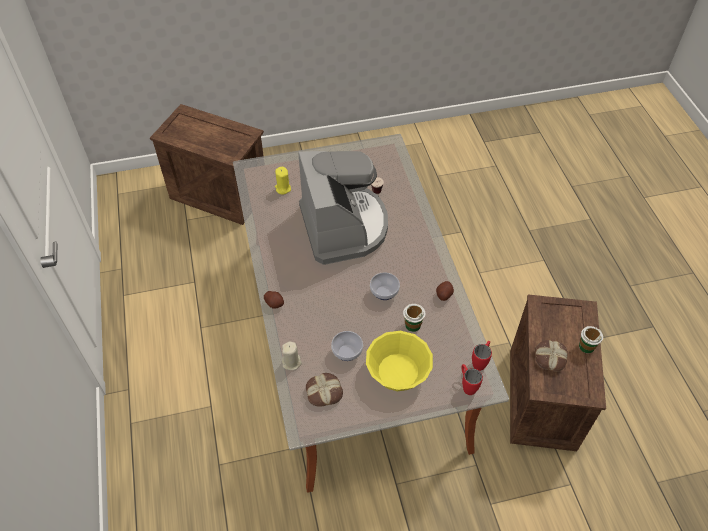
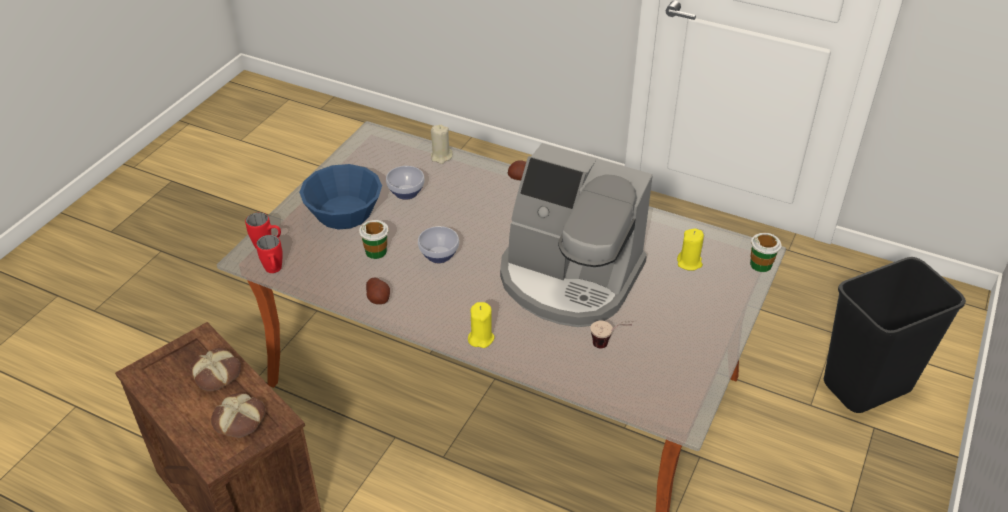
camera: 130 degrees right, 10 degrees down
crate [150,104,264,225] -> black trash can [824,257,966,413]
bread [306,373,343,407] -> bread moved to [211,393,265,438]
yellow bowl [366,331,433,391] -> blue bowl [299,164,382,230]
cup [579,326,603,353] -> cup moved to [750,233,782,272]
none -> yellow candle [468,302,494,348]

